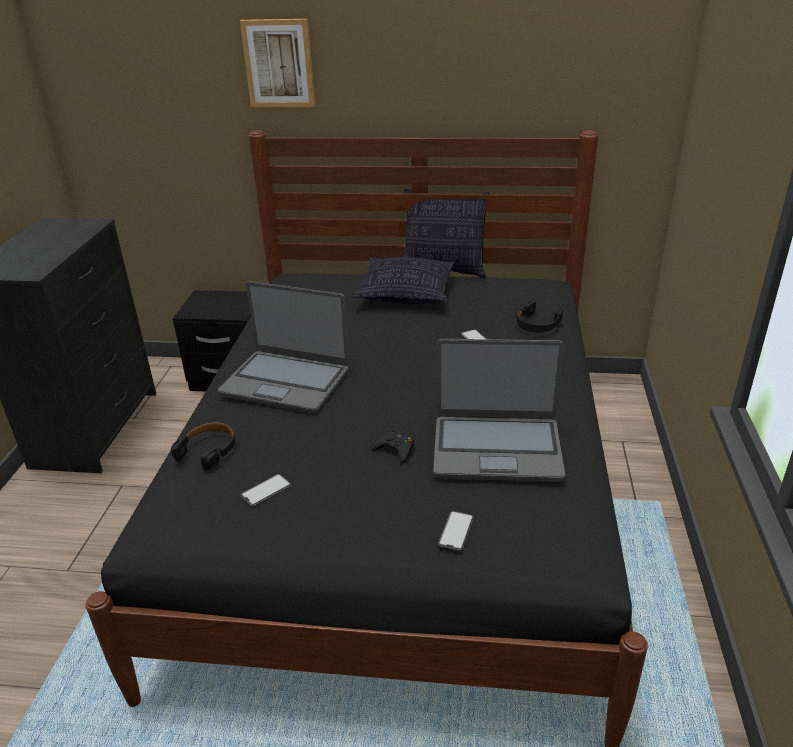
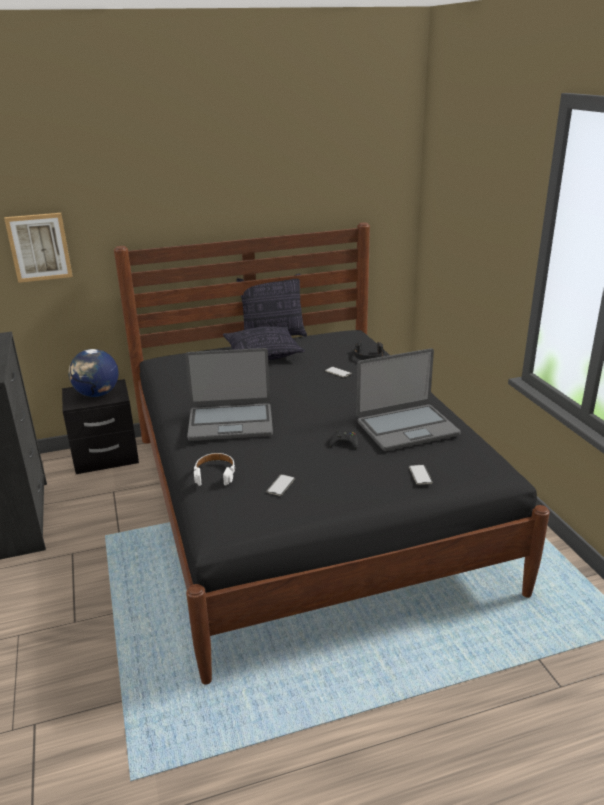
camera: 25 degrees left, 5 degrees down
black headphones [171,422,235,471] -> white headphones [194,453,235,486]
picture [240,19,315,107] -> picture moved to [4,213,73,283]
none -> globe [68,349,118,397]

